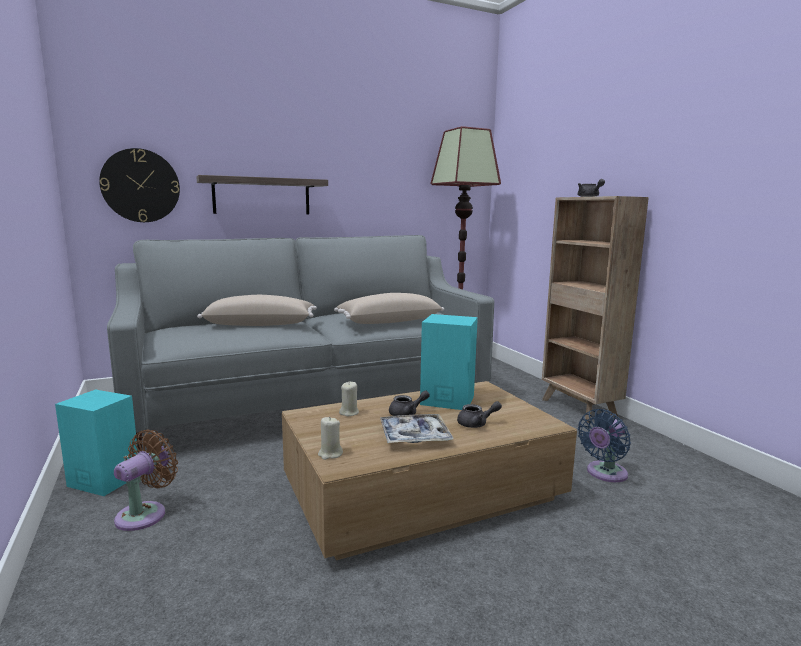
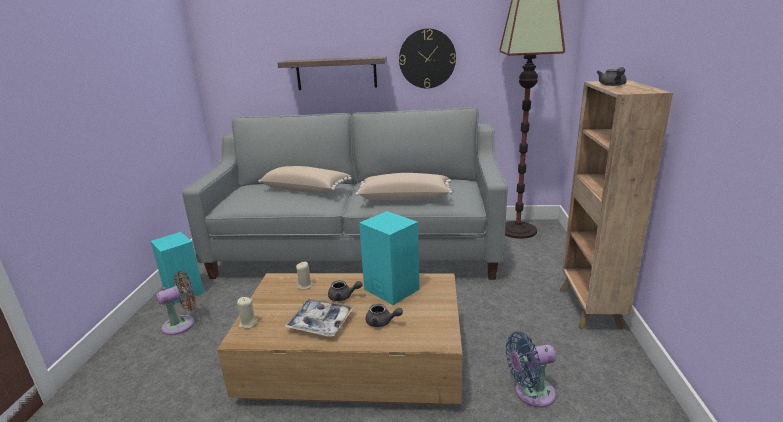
camera: 30 degrees right, 10 degrees up
wall clock [99,148,180,222] -> wall clock moved to [399,29,456,88]

